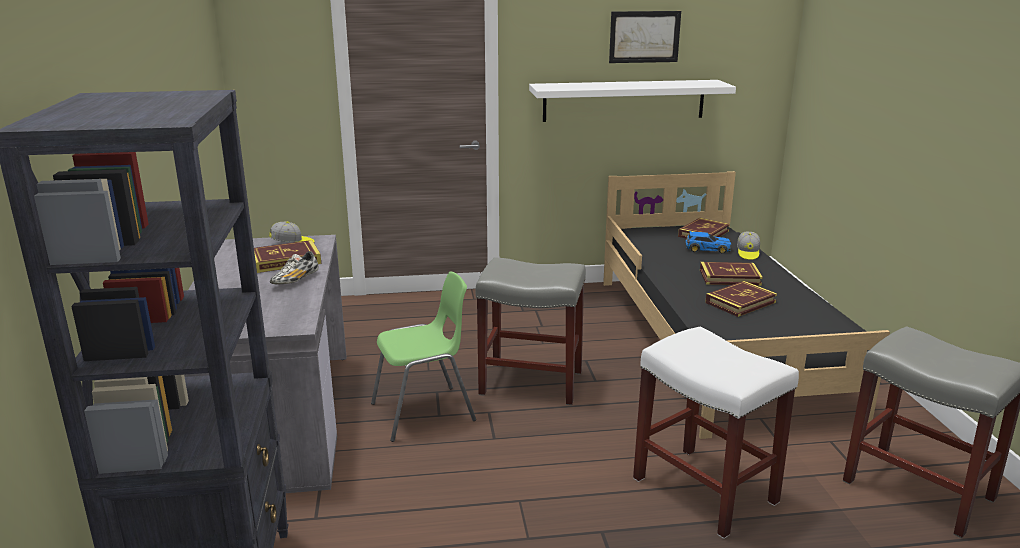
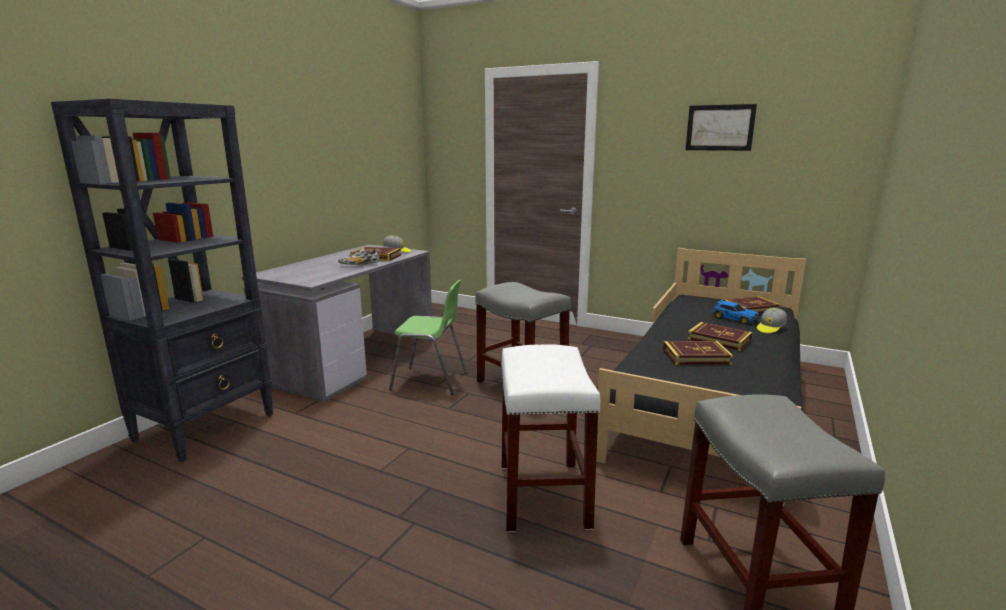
camera: 35 degrees right, 5 degrees down
white shelf [529,80,736,122] -> none

